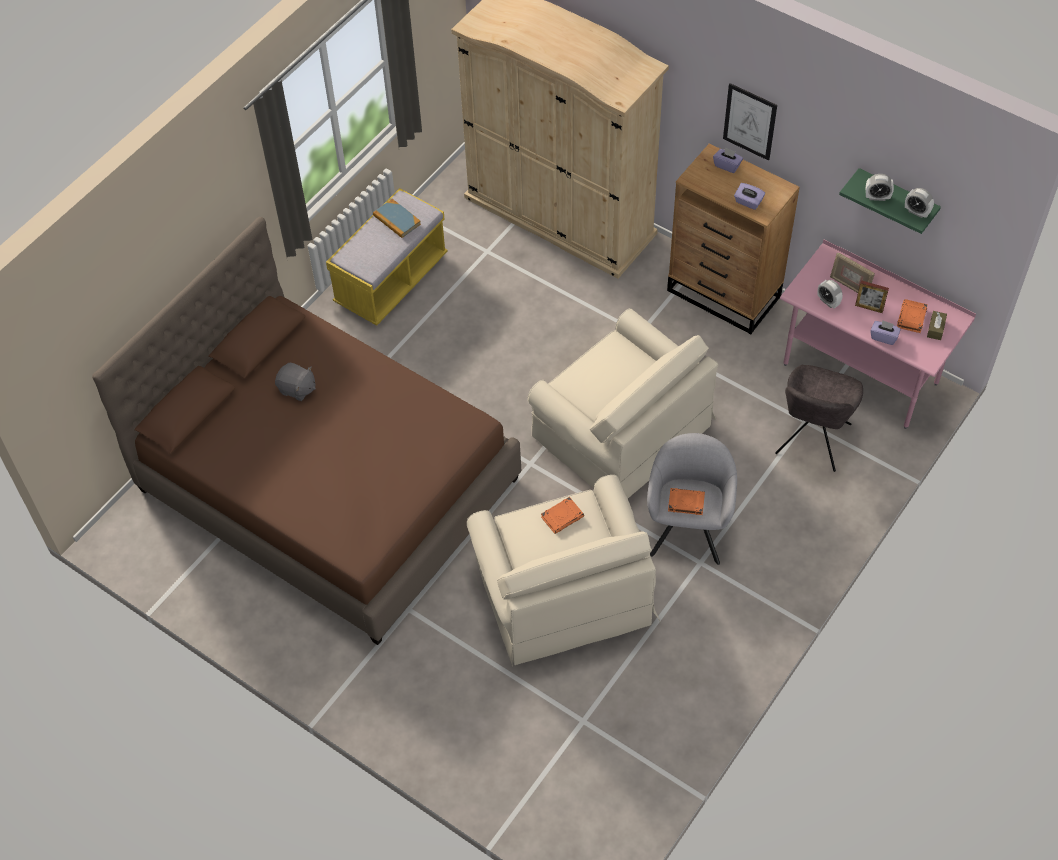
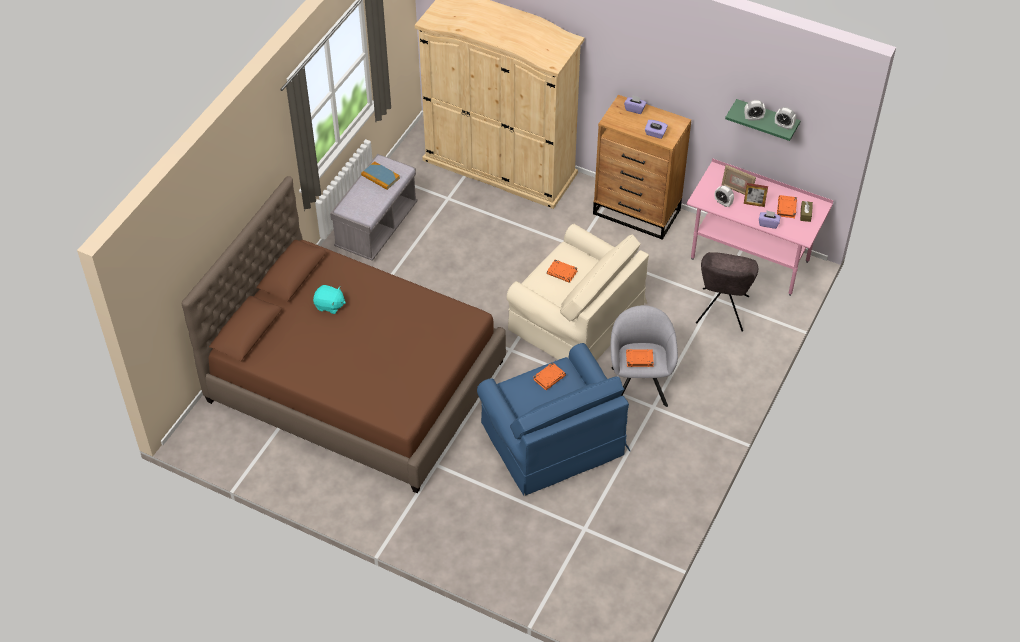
camera: 10 degrees left, 5 degrees down
grey plush toy [275,362,316,401] -> turquoise plush toy [313,285,346,314]
yellow bench [326,188,448,326] -> grey bench [330,154,418,261]
beige armchair [467,475,660,666] -> blue armchair [477,343,630,496]
picture [723,83,777,161] -> none
none -> orange book [547,260,578,283]

